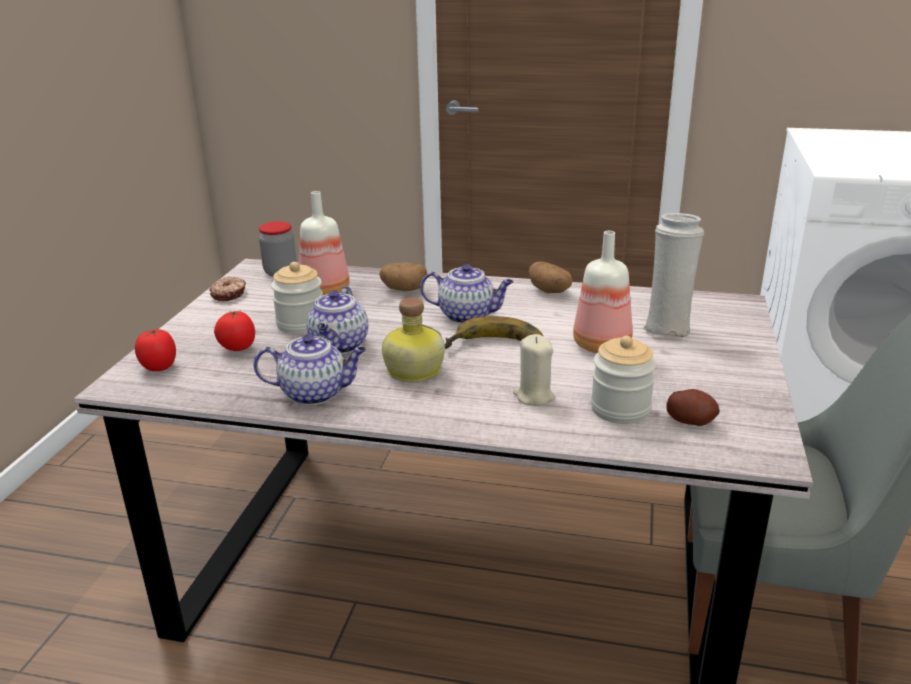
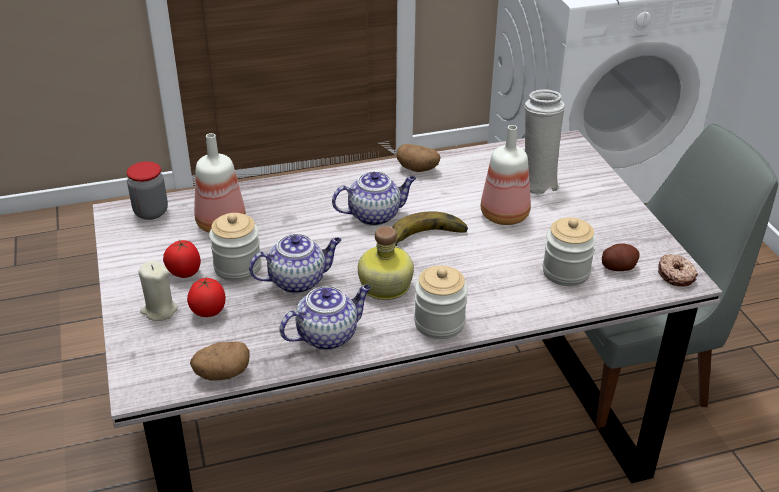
camera: 30 degrees left, 10 degrees up
tomato [135,328,176,371] -> tomato moved to [163,240,201,278]
donut [209,277,246,301] -> donut moved to [658,254,698,287]
teapot [306,286,368,354] -> teapot turned 90 degrees counterclockwise [249,234,341,294]
potato [379,262,427,291] -> potato moved to [190,341,250,380]
beige candle [513,334,555,406] -> beige candle moved to [139,260,178,321]
none -> jar [414,266,468,339]

